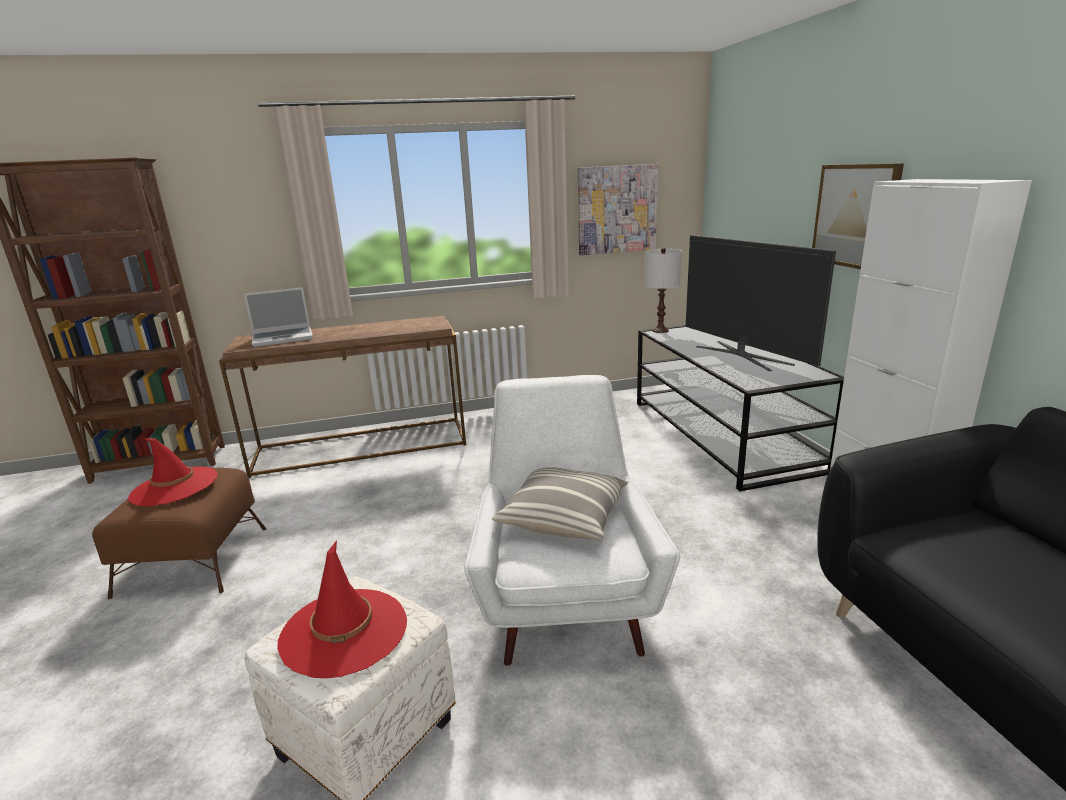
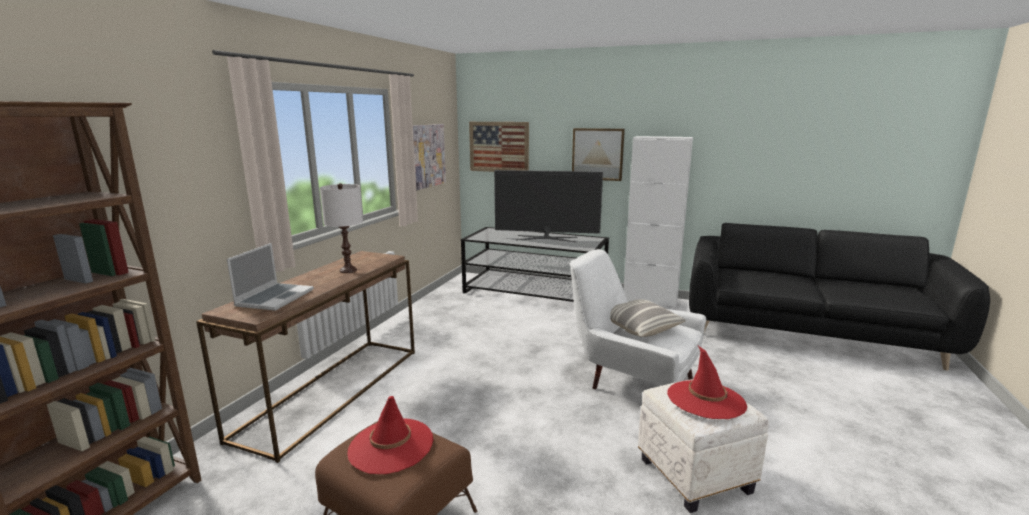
camera: 55 degrees left, 5 degrees down
white table lamp [644,248,682,333] -> white table lamp moved to [320,183,363,273]
none -> picture [469,122,529,172]

